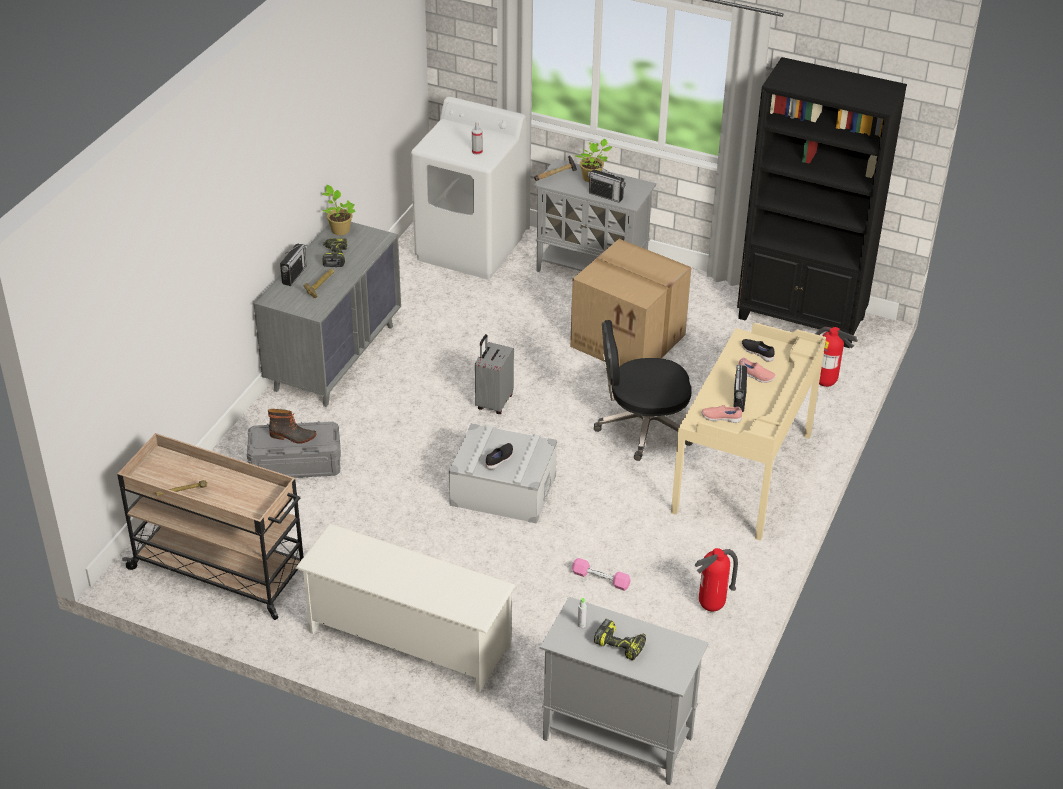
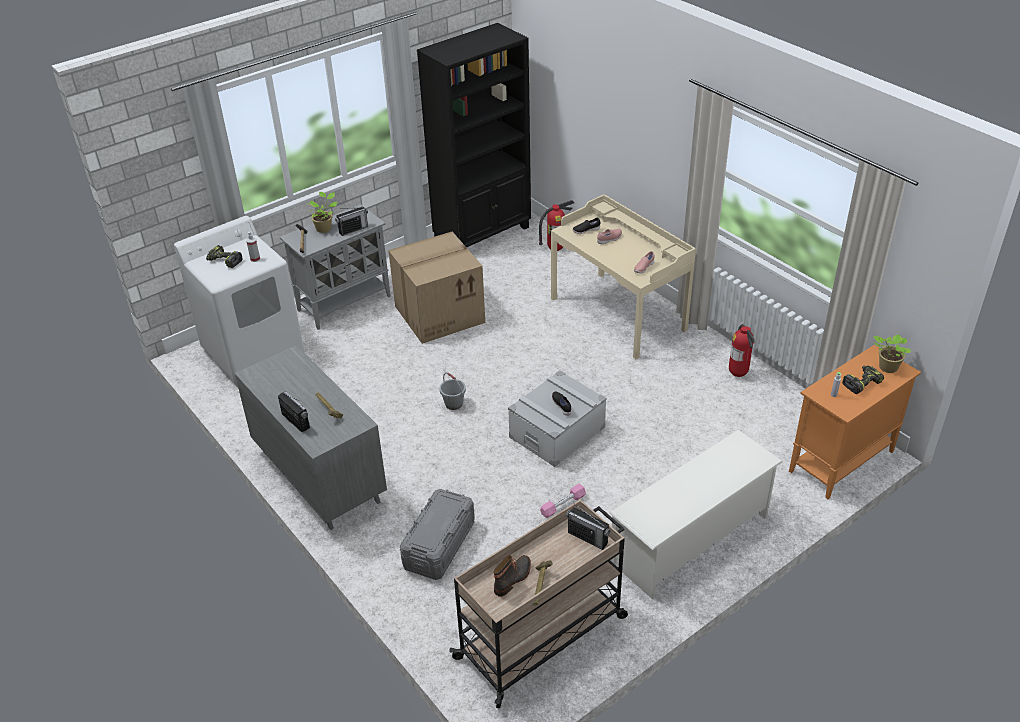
camera: 60 degrees left, 0 degrees up
boot [268,409,317,444] -> boot moved to [494,555,531,597]
potted plant [322,185,356,235] -> potted plant moved to [874,334,911,373]
power drill [322,238,347,267] -> power drill moved to [206,245,243,268]
grey suitcase [475,334,514,414] -> grey bucket [440,373,466,410]
grey cabinet [540,597,709,785] -> orange cabinet [789,345,921,499]
pink dumbbell [572,558,631,591] -> pink dumbbell moved to [540,483,586,518]
black office chair [594,320,693,461] -> none
radio [734,358,747,412] -> radio moved to [566,504,610,550]

